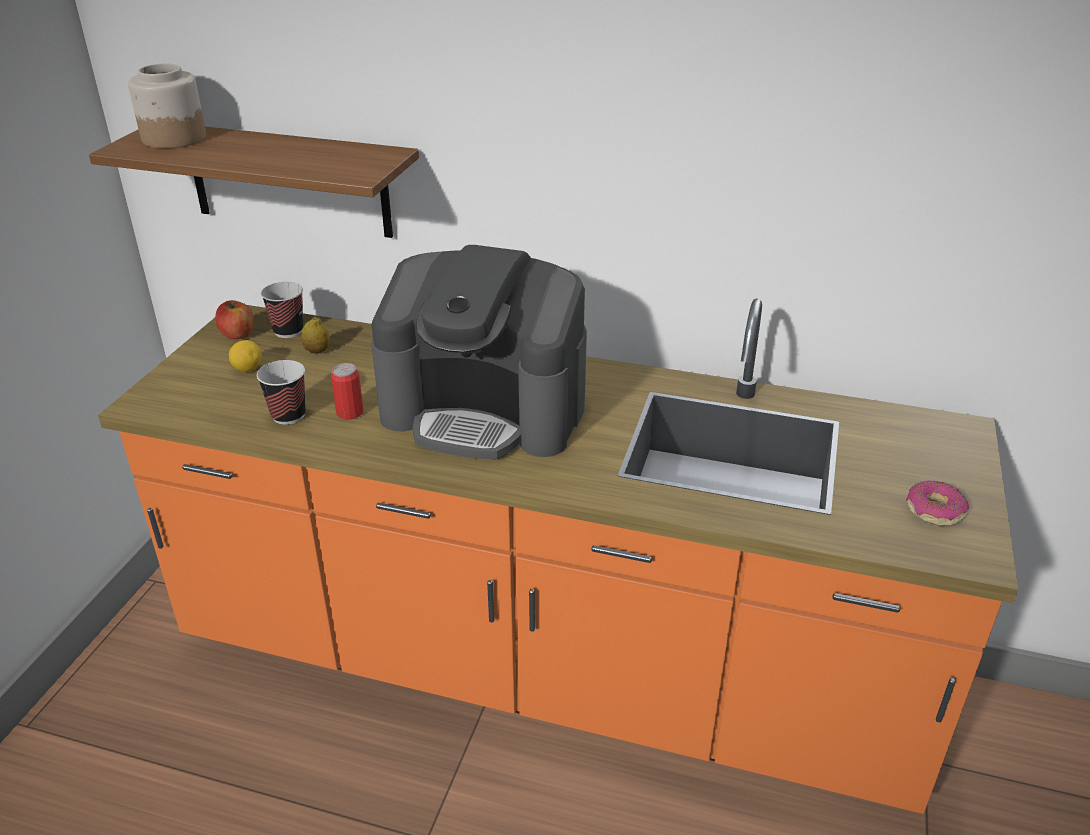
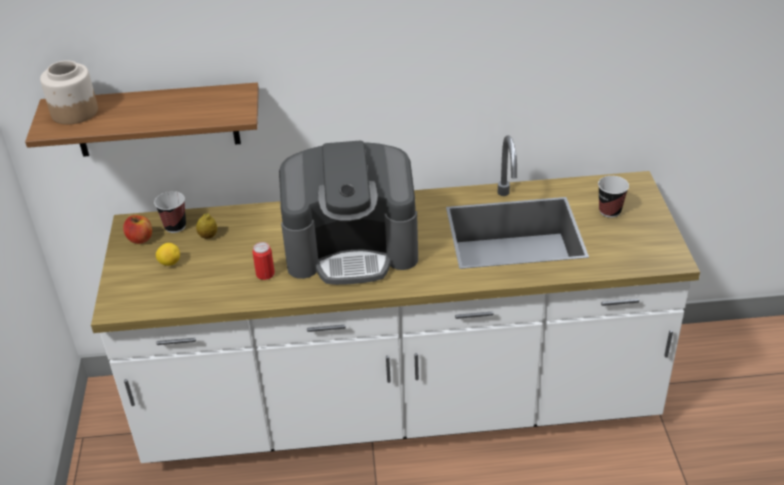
camera: 20 degrees left, 5 degrees up
orange counter [98,299,1018,814] -> white counter [91,135,700,463]
cup [257,360,306,425] -> cup moved to [598,176,629,218]
donut [906,480,969,526] -> none

